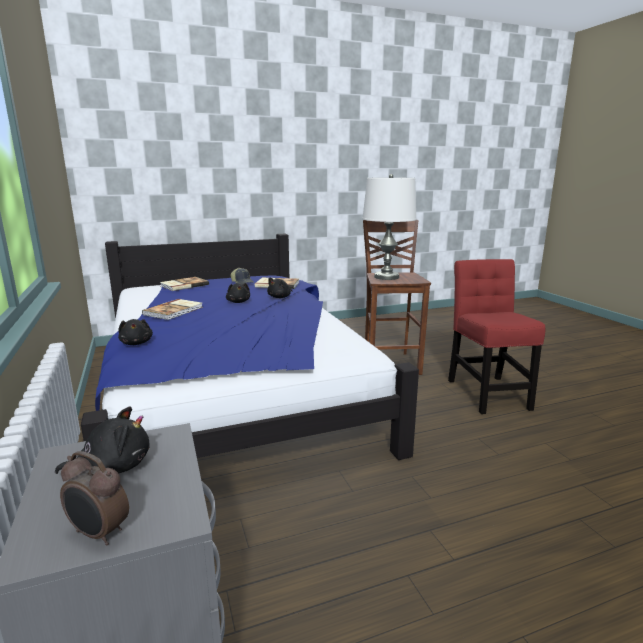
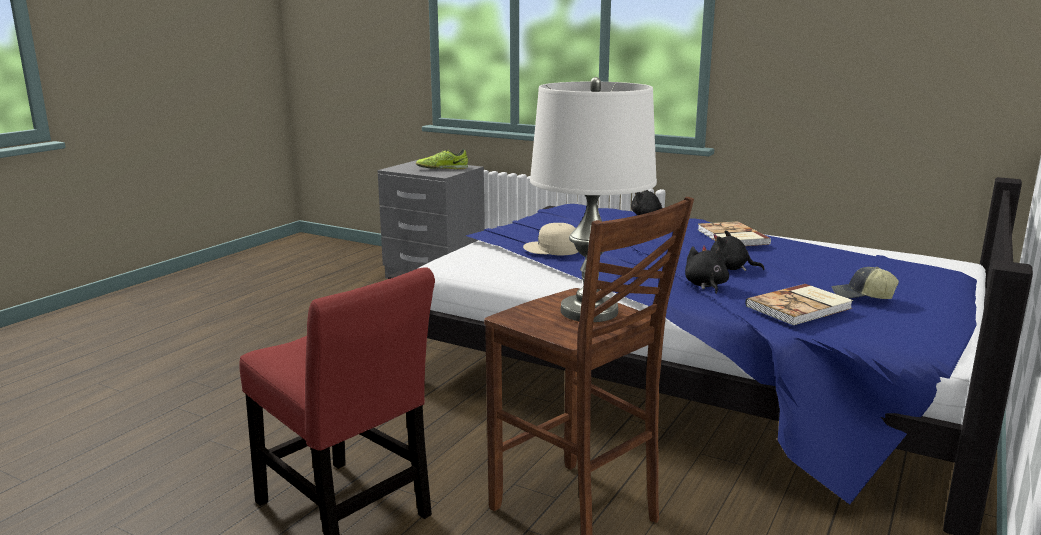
camera: 140 degrees right, 0 degrees up
black plush toy [55,406,149,474] -> shoe [416,149,468,169]
alarm clock [60,451,129,545] -> none
book [160,277,209,291] -> none
none -> beige cap [523,223,578,255]

